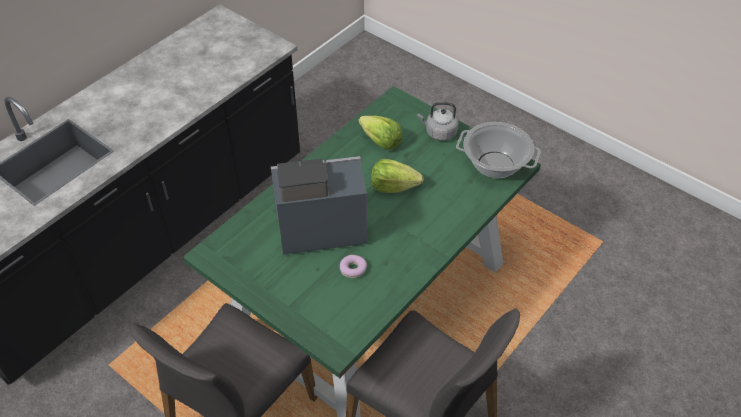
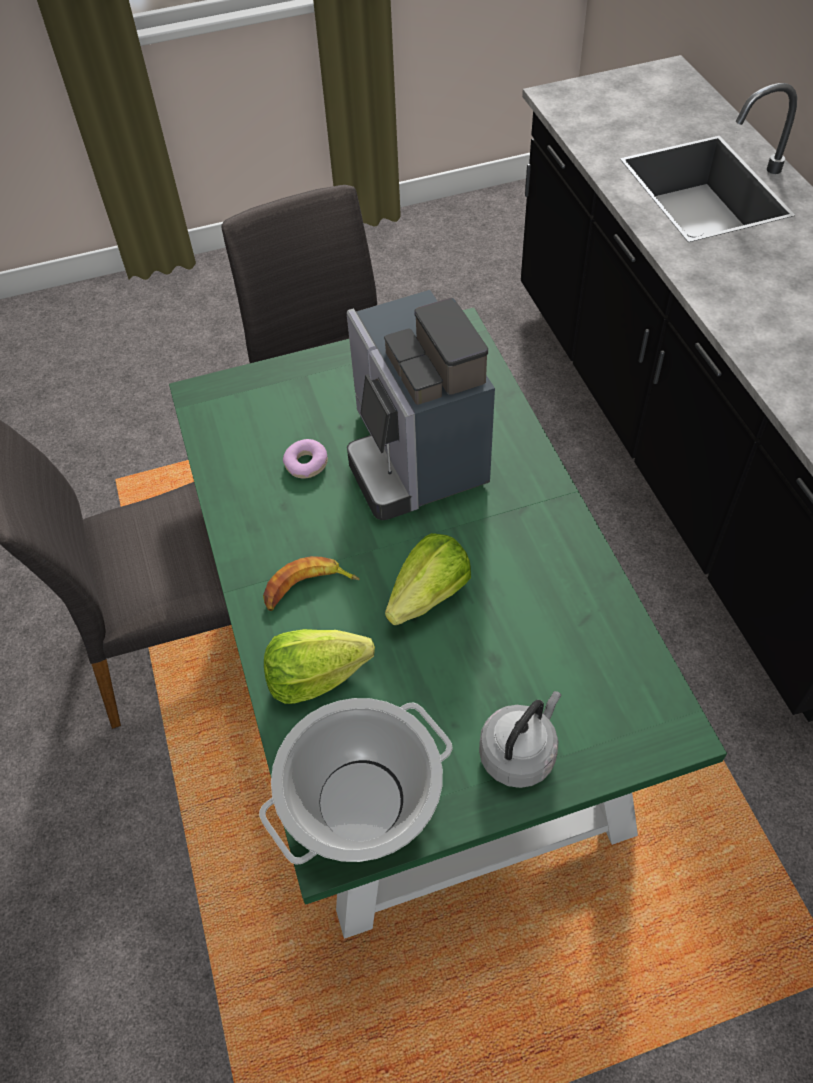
camera: 125 degrees right, 5 degrees up
coffee machine [271,156,367,255] -> coffee machine turned 135 degrees clockwise [347,290,495,520]
lettuce [358,116,403,150] -> lettuce moved to [264,629,375,704]
none -> banana [263,556,359,611]

